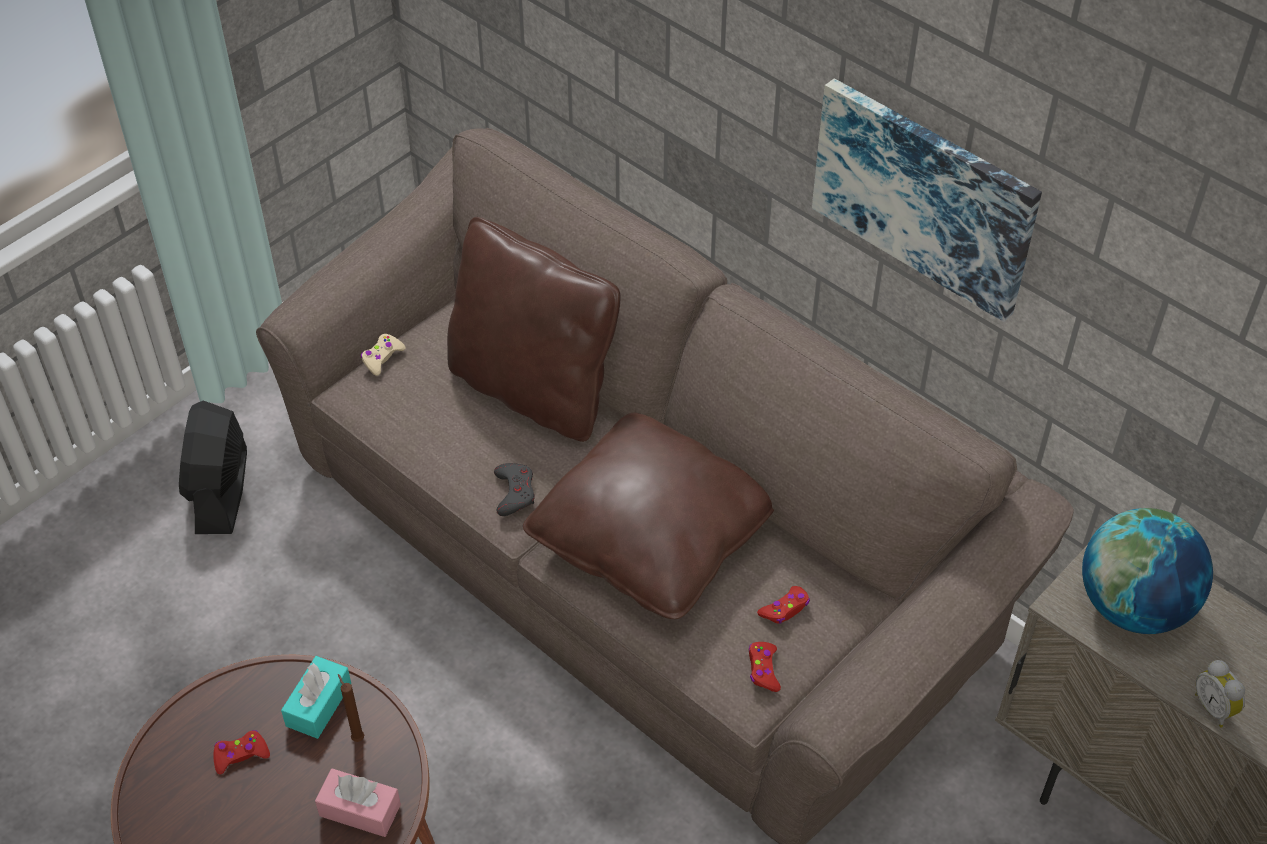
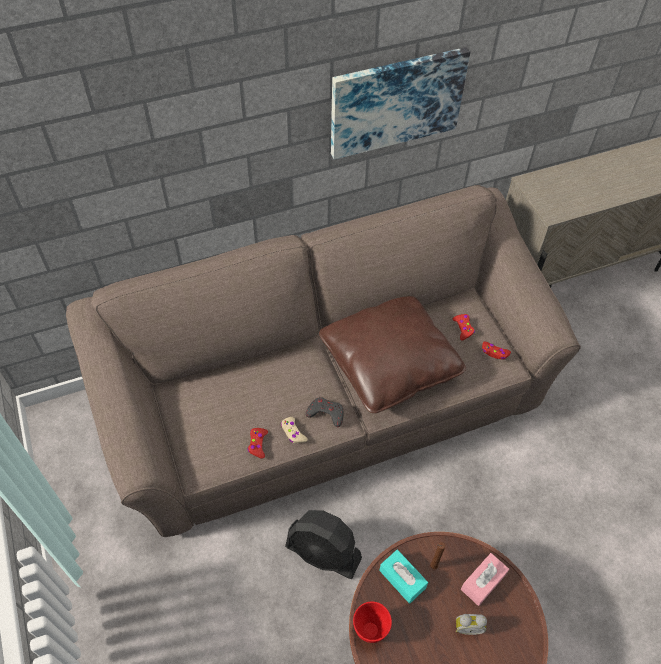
camera: 65 degrees left, 5 degrees up
black fan [179,400,247,534] -> black fan moved to [285,510,362,579]
red game controller [213,730,270,775] -> red game controller moved to [247,428,268,459]
beige game controller [361,334,406,376] -> beige game controller moved to [281,417,308,443]
brown pillow [447,217,620,442] -> none
globe [1082,508,1213,634] -> none
alarm clock [1195,660,1245,728] -> alarm clock moved to [456,614,487,635]
none -> red bowl [353,601,392,643]

